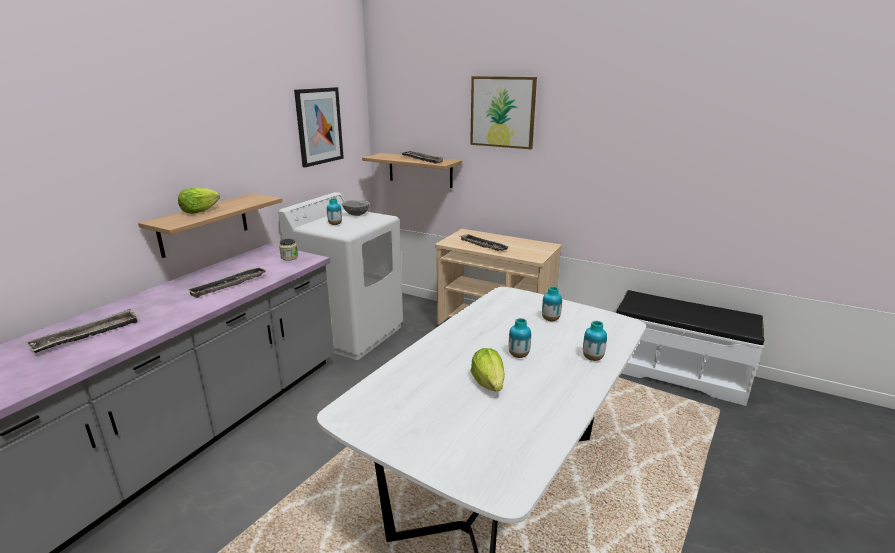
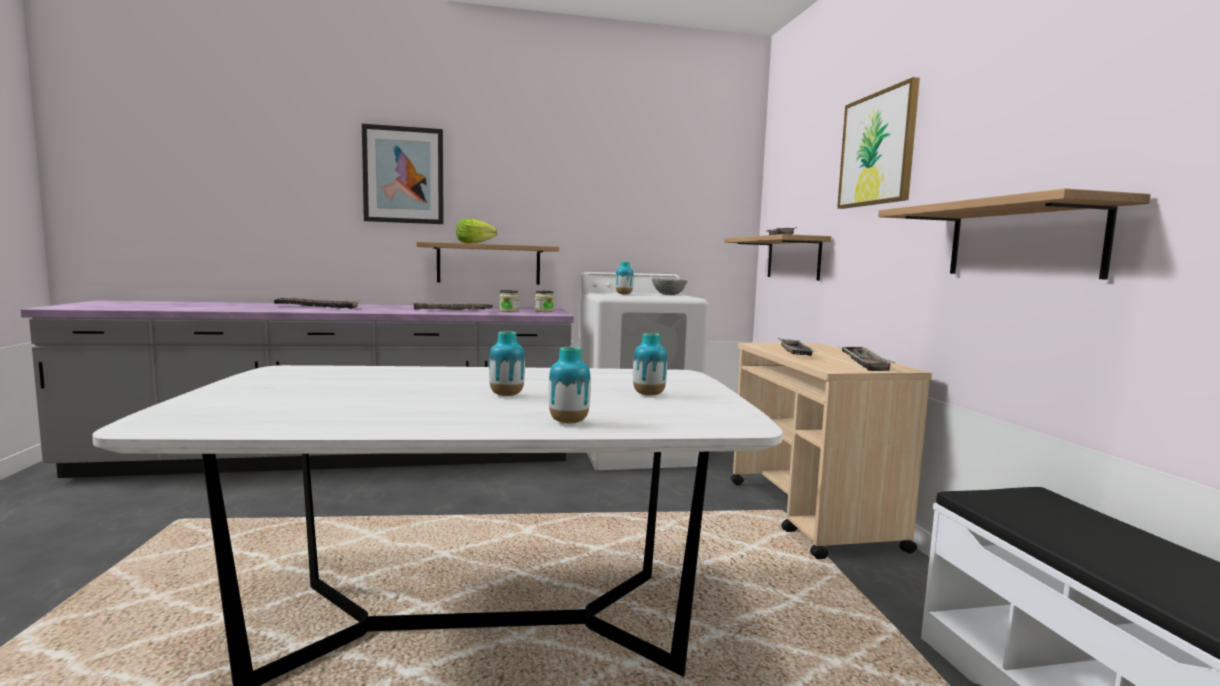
camera: 50 degrees right, 15 degrees down
picture [294,87,344,167] -> picture moved to [362,124,444,224]
lettuce [471,348,505,391] -> none
none -> jar [499,290,519,312]
none -> tray [838,346,895,371]
none -> shelf [878,188,1151,280]

